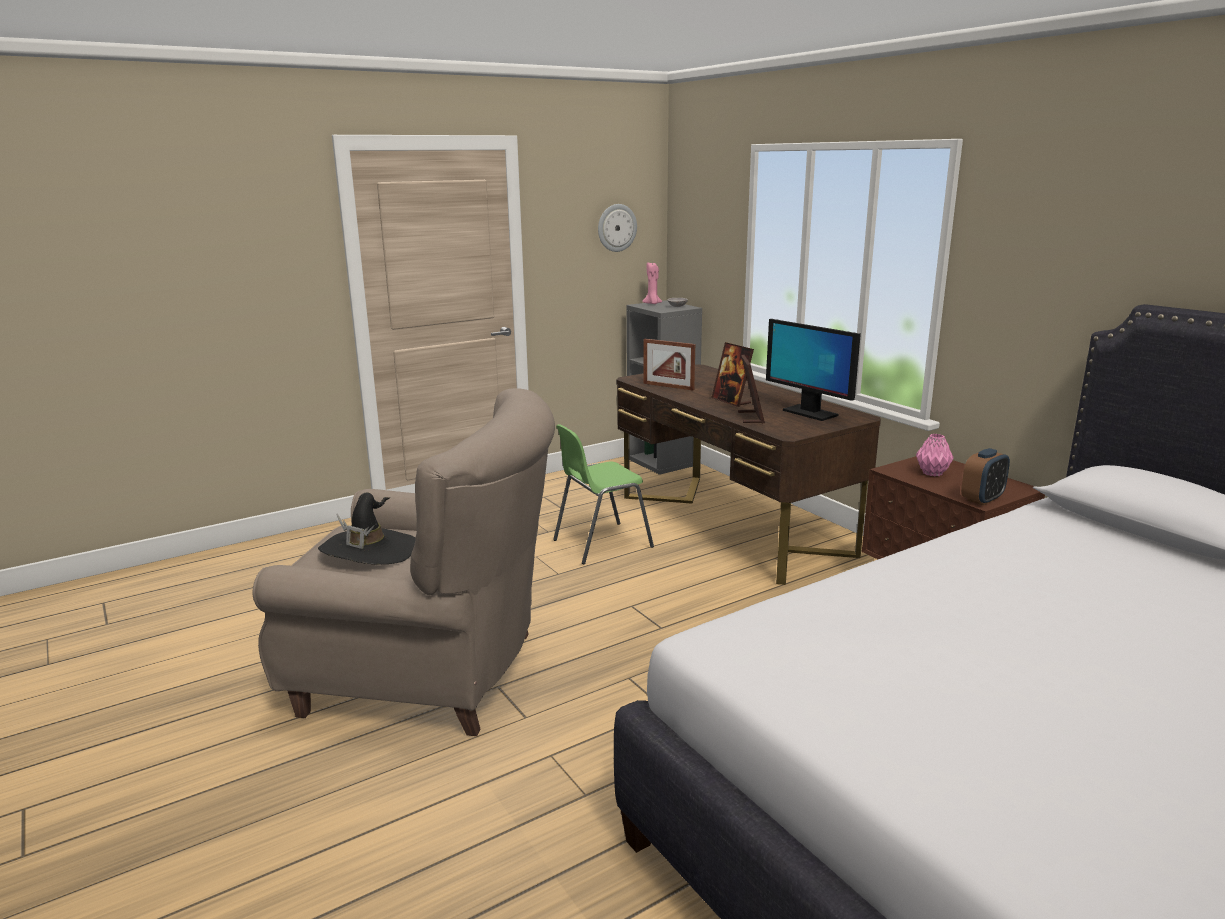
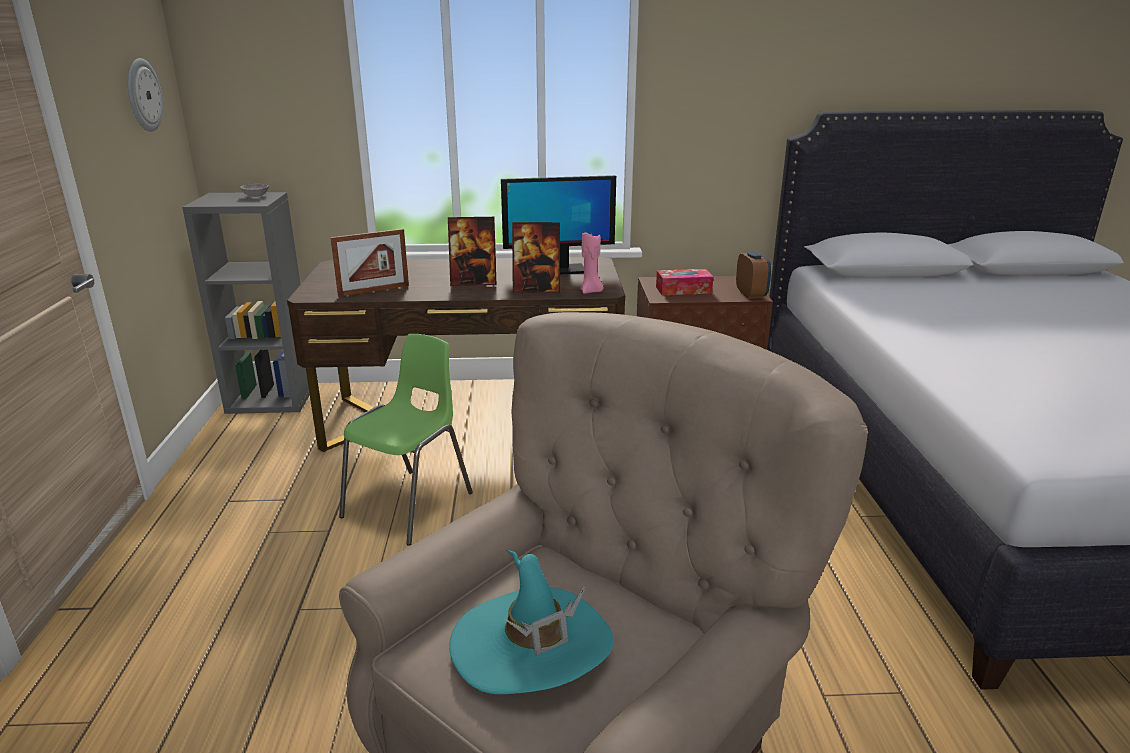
camera: 60 degrees left, 5 degrees up
black hat [318,492,416,564] -> turquoise hat [449,550,614,694]
green chair [553,424,654,564] -> green chair turned 150 degrees counterclockwise [339,334,473,546]
pink candle [642,262,662,304] -> pink candle moved to [580,232,604,294]
picture frame [738,355,765,424] -> picture frame turned 150 degrees clockwise [512,222,560,293]
pink vase [916,434,954,476] -> tissue box [656,269,713,295]

